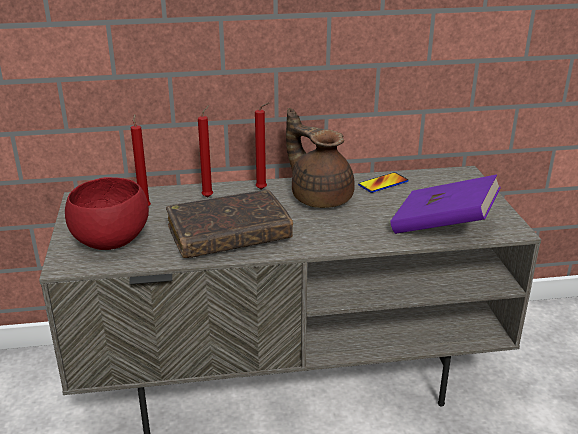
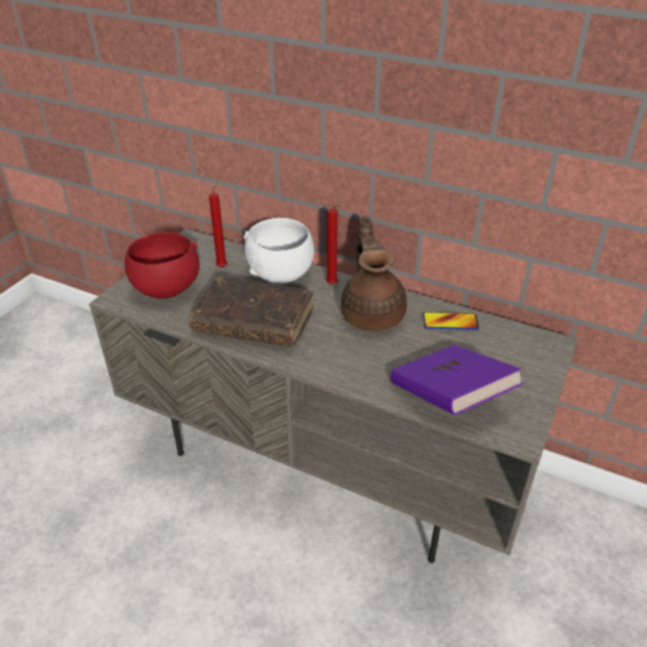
camera: 35 degrees right, 10 degrees up
red candle [198,105,213,197] -> white bowl [244,218,314,284]

